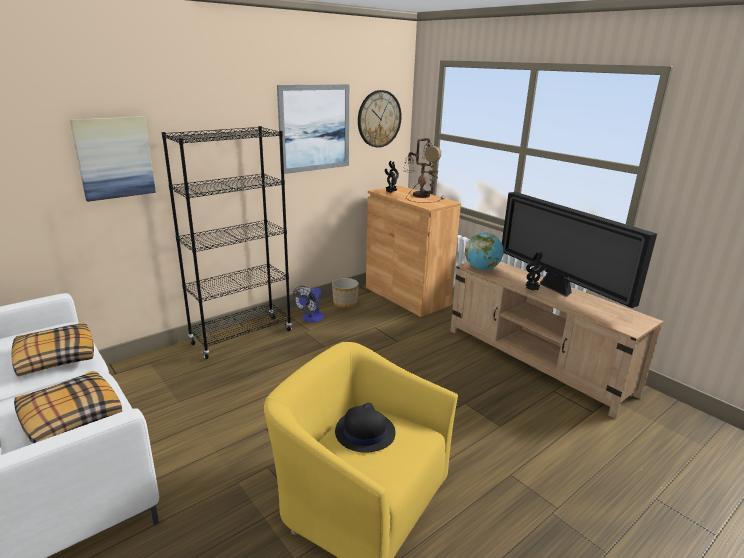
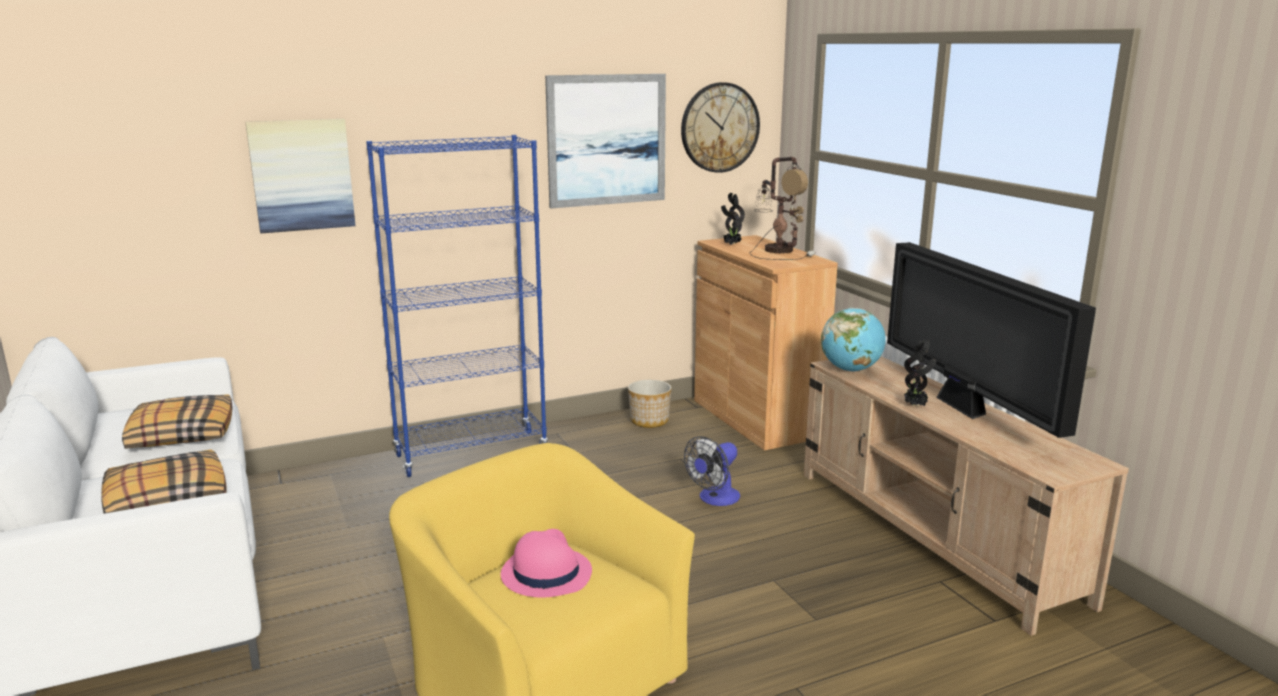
camera: 15 degrees right, 5 degrees down
black bookcase [162,126,292,359] -> blue bookcase [366,135,548,477]
fan [293,286,325,322] -> fan moved to [684,436,740,506]
black hat [335,403,395,453] -> pink hat [501,529,592,597]

